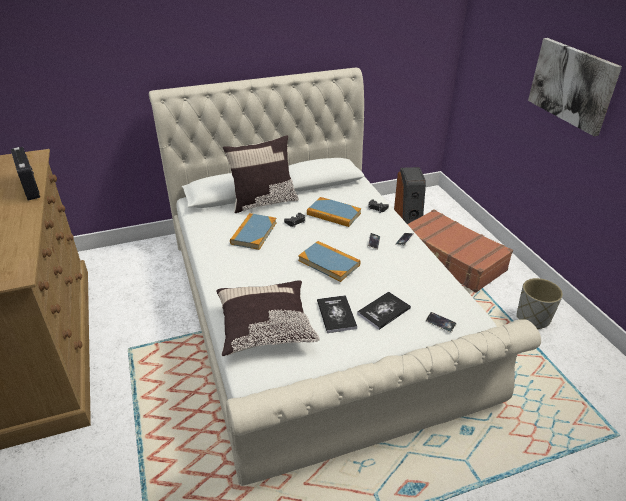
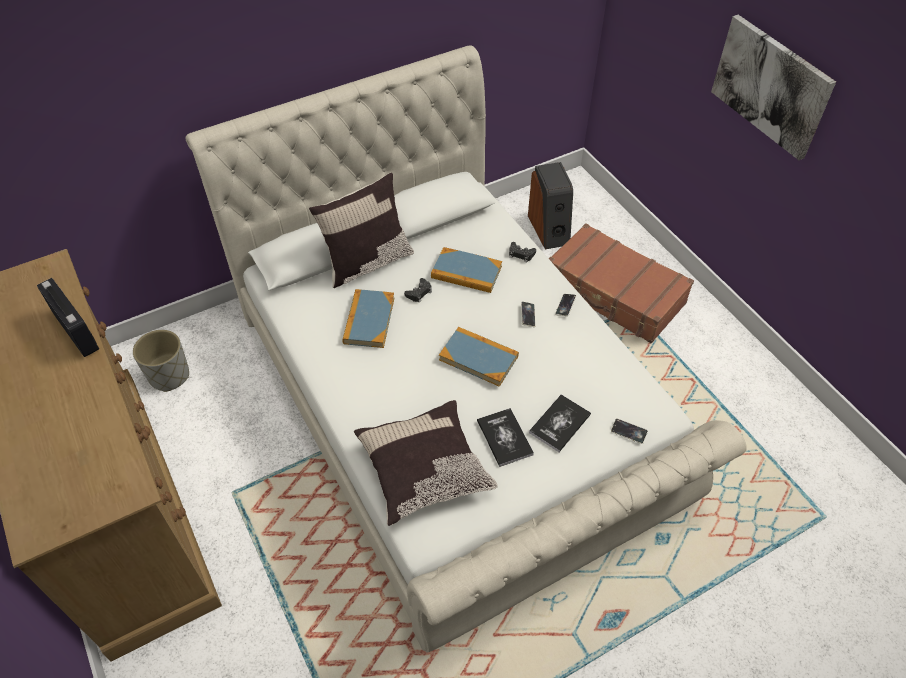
camera: 10 degrees left, 15 degrees up
grey planter [517,278,563,329] -> grey planter moved to [133,330,189,392]

